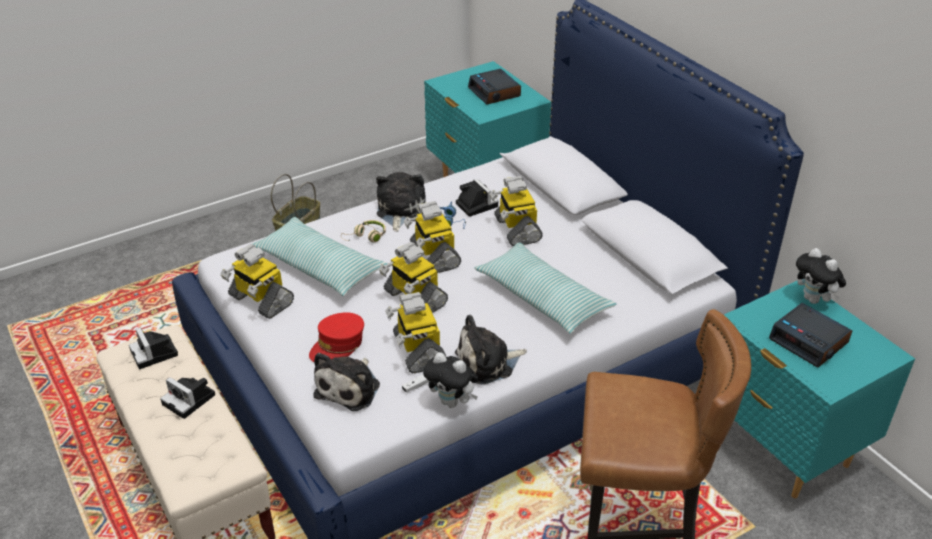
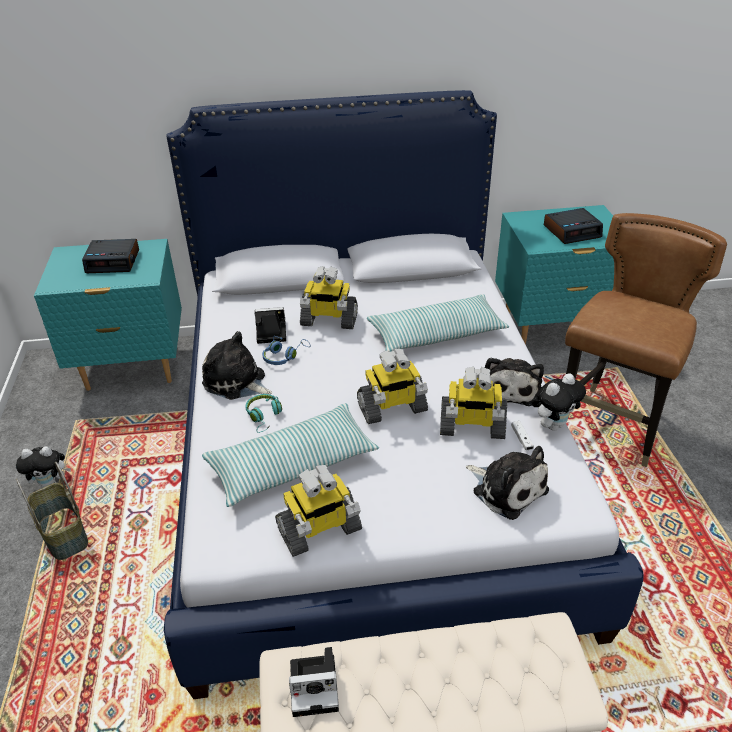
camera: 65 degrees left, 0 degrees up
camera [160,377,215,419] -> none
red cap [309,312,364,362] -> none
beige headphones [341,220,386,242] -> turquoise headphones [246,394,282,433]
toy robot [404,201,461,273] -> none
plush toy [796,248,846,304] -> plush toy moved to [16,446,71,488]

